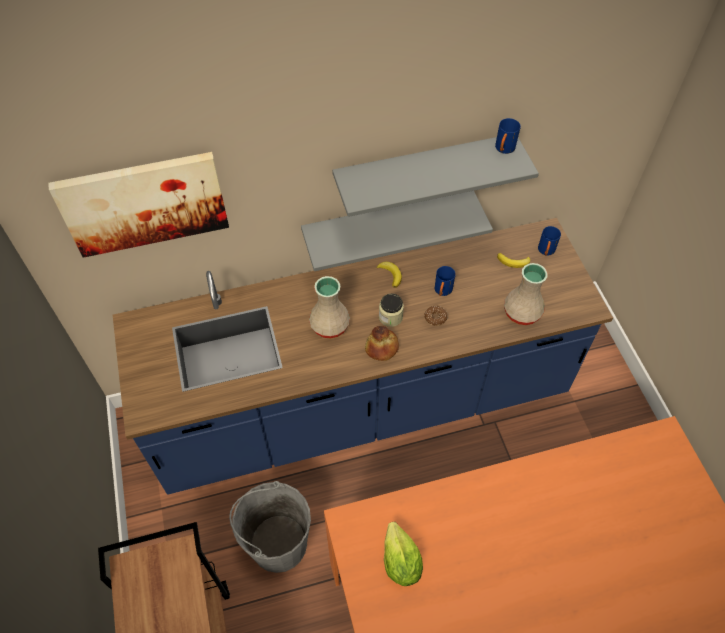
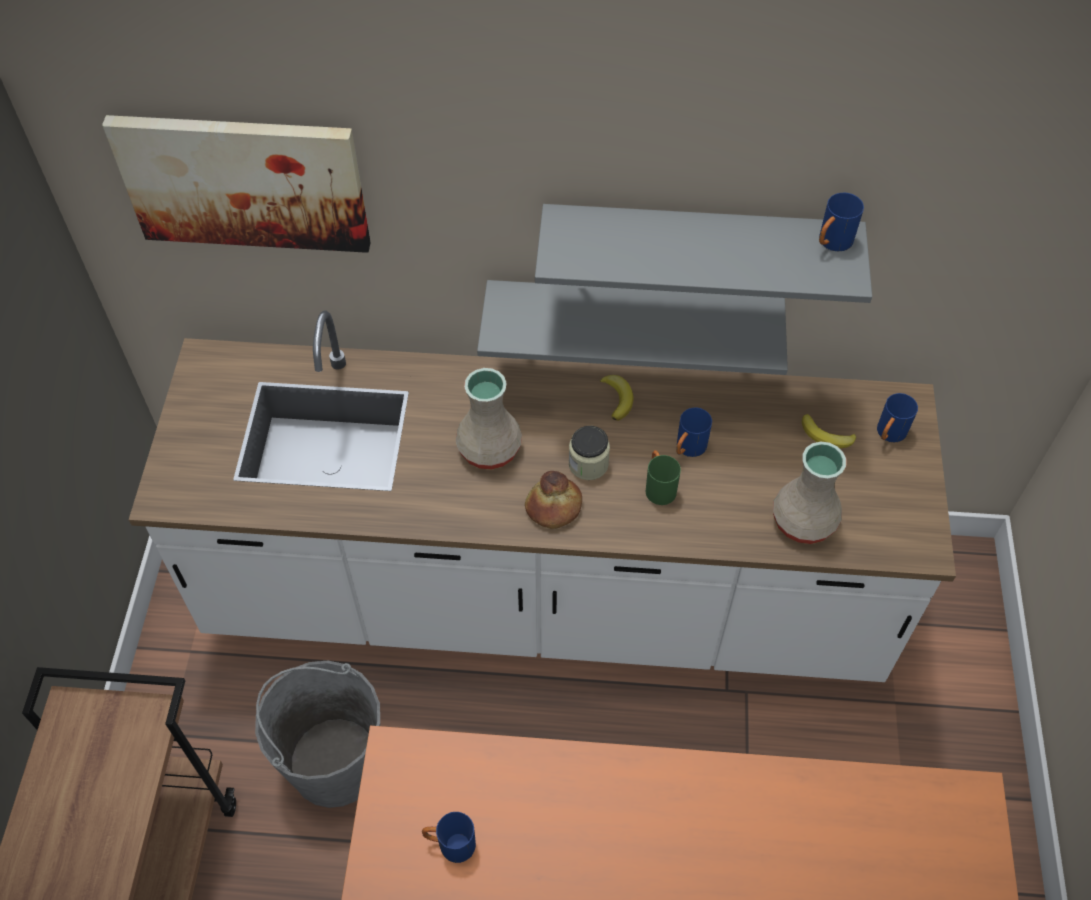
camera: 20 degrees right, 0 degrees up
blue counter [113,218,613,495] -> white counter [129,310,956,682]
lettuce [384,522,423,586] -> blue mug [422,812,476,863]
donut [424,306,447,326] -> green mug [646,450,681,505]

